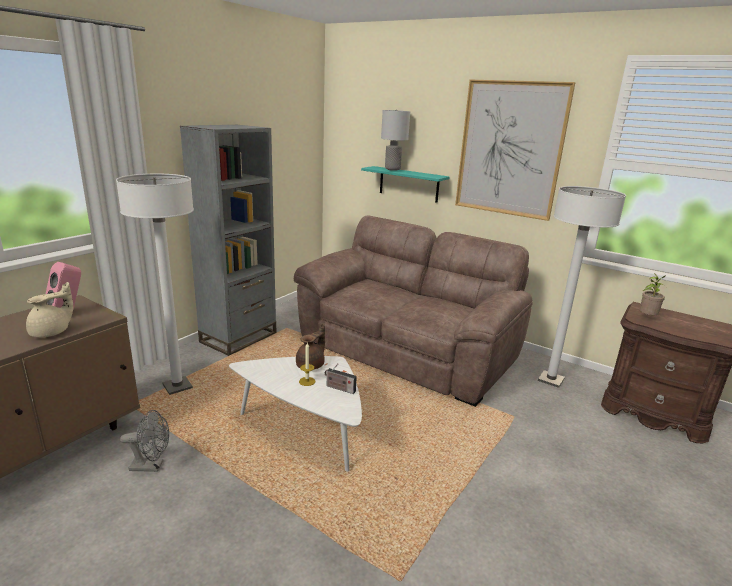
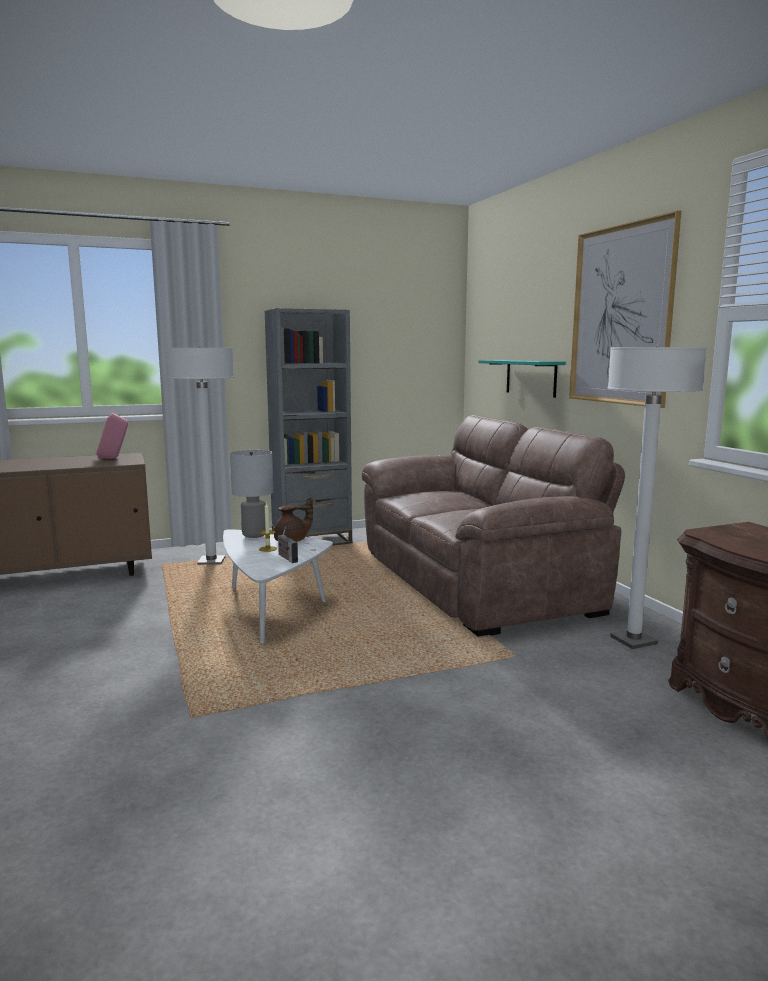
camera: 35 degrees right, 10 degrees down
beige teapot [26,282,73,337] -> none
grey fan [120,410,169,472] -> none
grey table lamp [381,110,410,171] -> grey table lamp moved to [230,450,273,538]
potted plant [640,273,666,315] -> none

